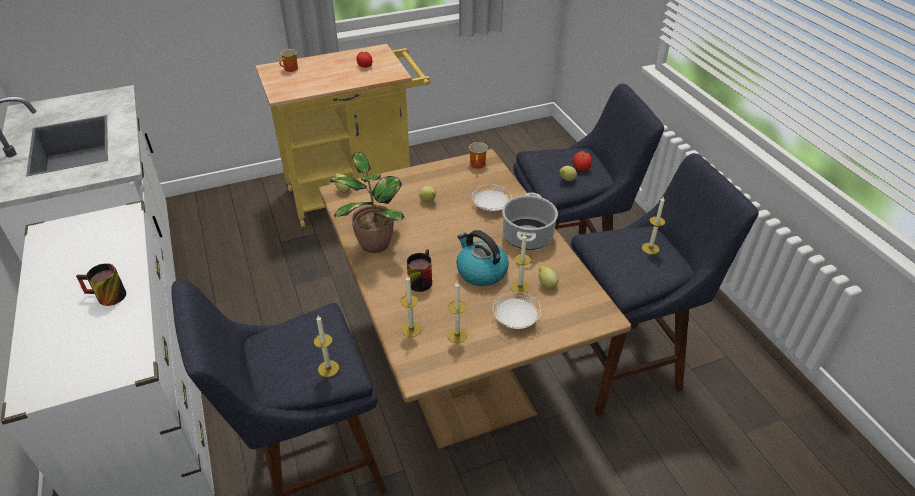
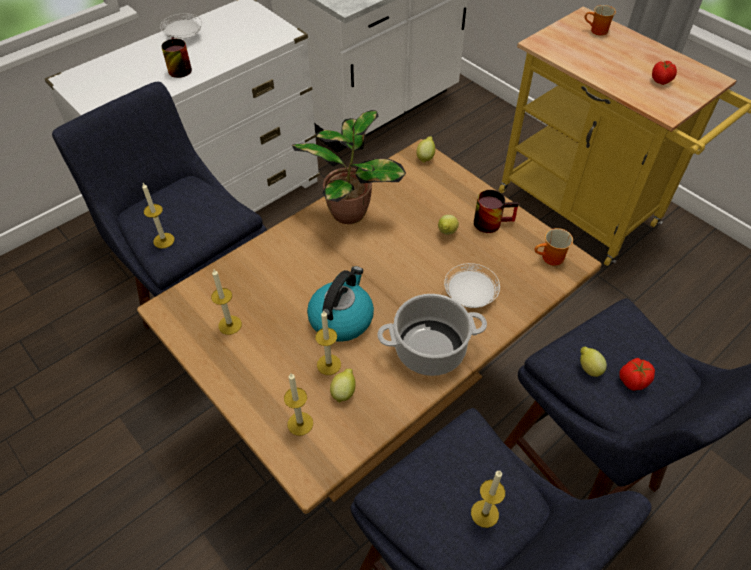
camera: 70 degrees right, 10 degrees up
candle [401,276,421,337] -> candle moved to [284,373,313,436]
mug [407,249,432,292] -> mug moved to [474,190,518,233]
white plate [493,292,541,329] -> white plate moved to [160,14,202,39]

